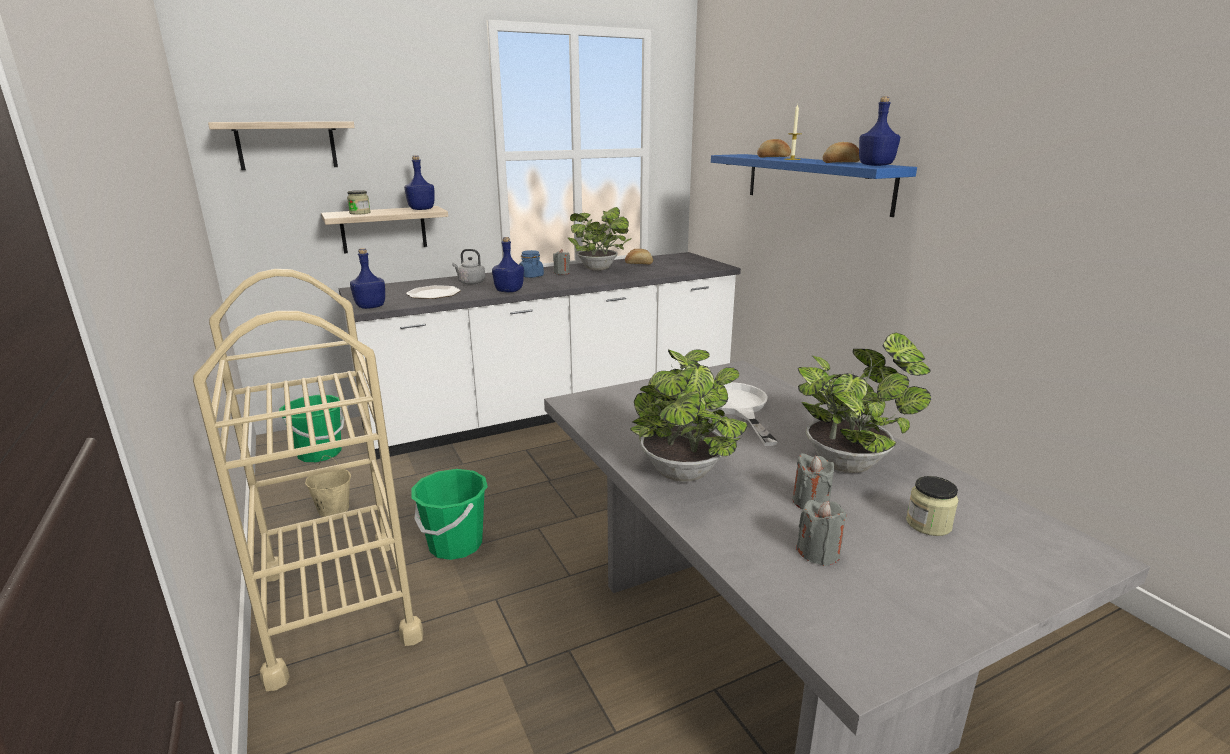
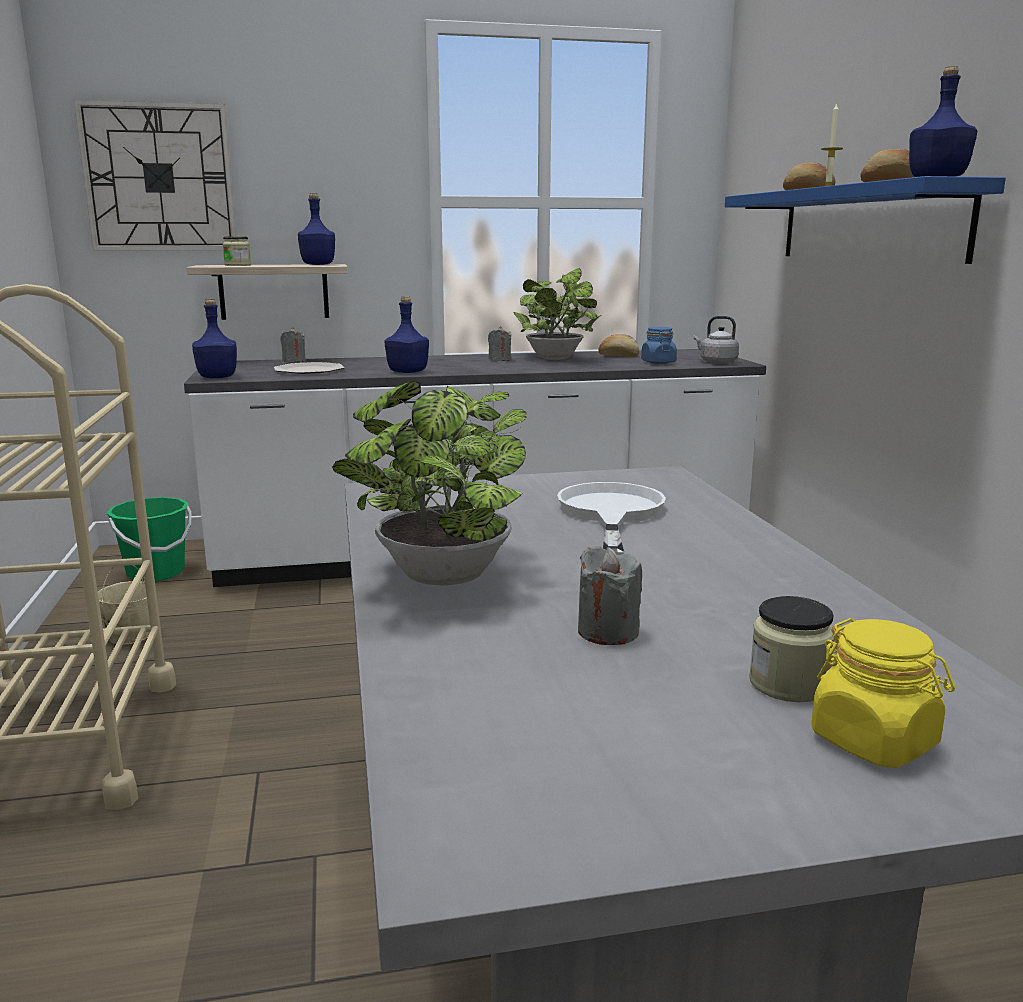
camera: 15 degrees right, 5 degrees down
shelf [208,121,355,170] -> wall clock [73,100,237,251]
green bucket [411,469,488,560] -> none
grey kettle [452,249,485,285] -> grey kettle moved to [694,316,739,364]
blue jar [519,250,544,278] -> blue jar moved to [641,327,677,364]
grey candle [796,500,847,566] -> grey candle moved to [281,327,306,362]
potted plant [798,333,931,473] -> none
none -> yellow jar [812,618,955,768]

